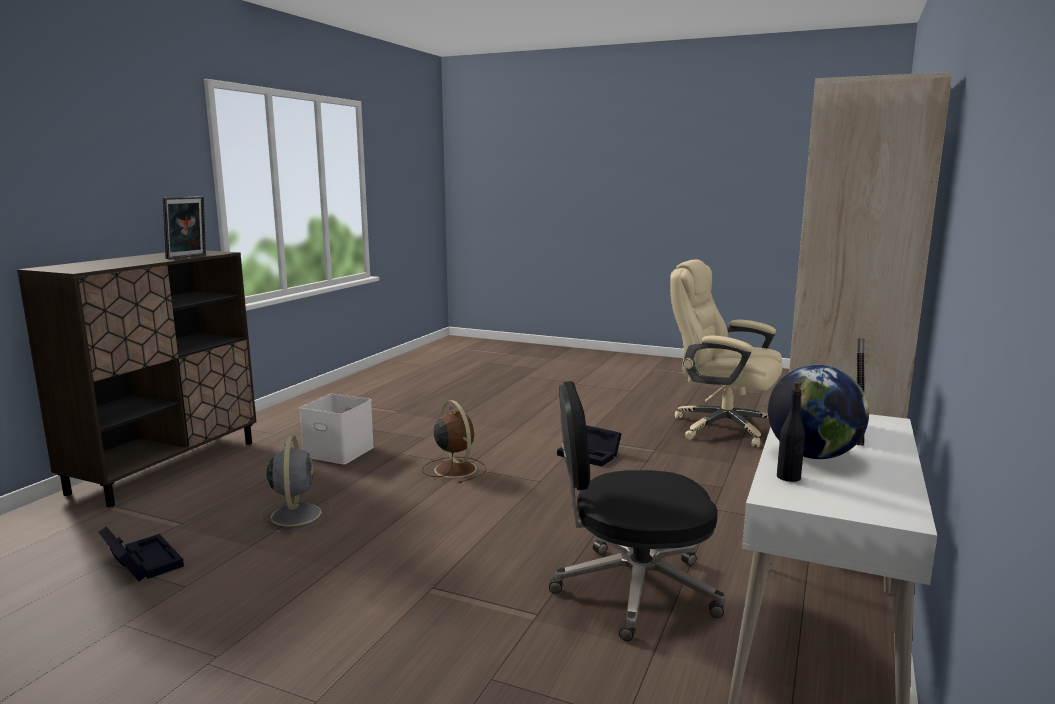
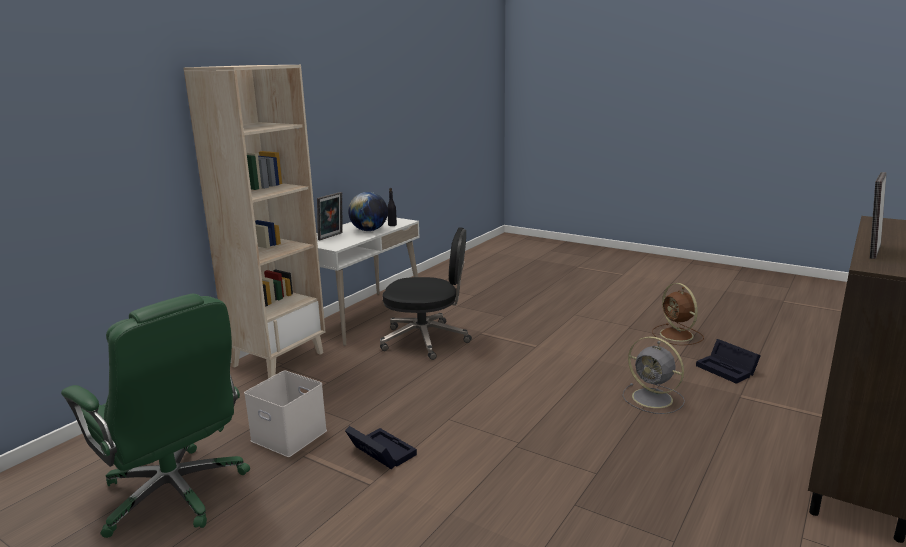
camera: 170 degrees left, 5 degrees up
grey fan [259,435,332,534] -> grey fan turned 45 degrees counterclockwise [622,336,685,414]
white storage box [299,394,374,465] -> white storage box moved to [244,371,327,457]
brown fan [422,400,487,483] -> brown fan moved to [652,283,704,345]
beige office chair [670,260,783,447] -> green office chair [61,294,250,538]

